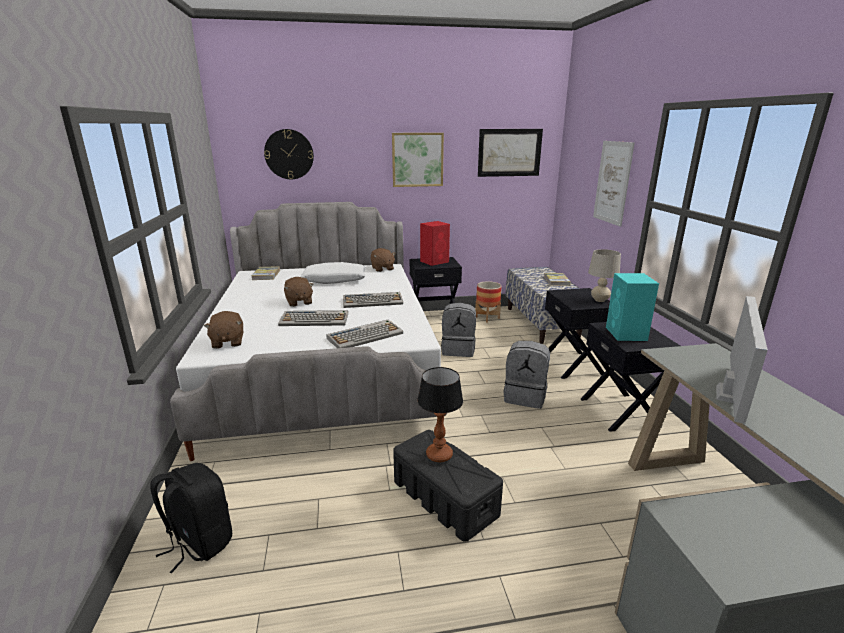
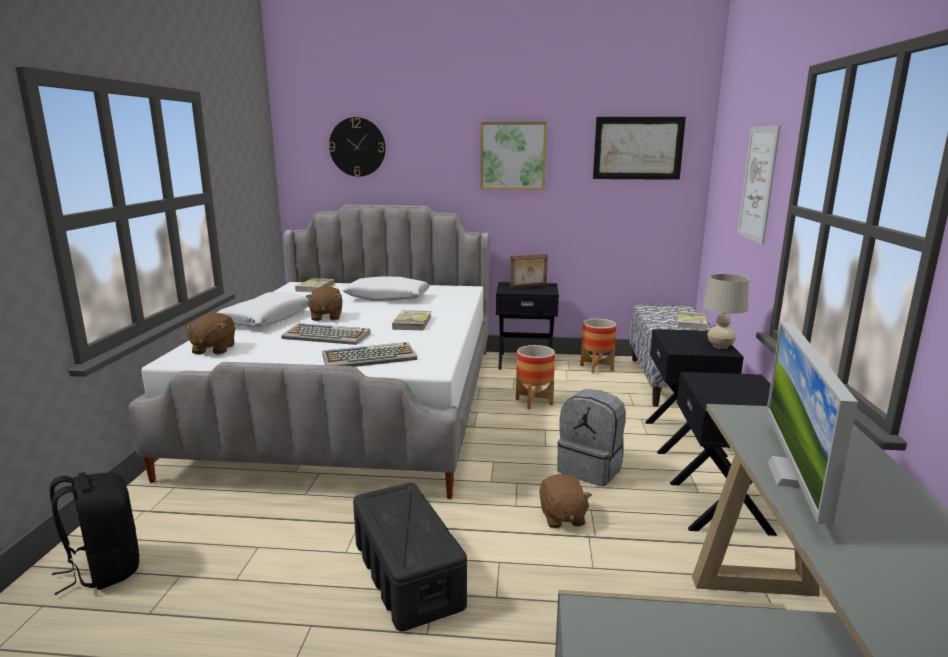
camera: 15 degrees right, 5 degrees down
keyboard [343,292,403,308] -> book [392,310,431,331]
brown plush toy [371,248,396,272] -> brown plush toy moved to [539,474,592,528]
table lamp [417,367,463,462] -> none
red speaker [420,221,450,266] -> picture frame [510,254,548,289]
grey backpack [441,303,476,357] -> planter [516,345,555,410]
turquoise speaker [606,273,659,341] -> none
monitor [716,296,768,424] -> monitor turned 150 degrees clockwise [766,321,858,525]
none -> white pillow [216,292,309,327]

